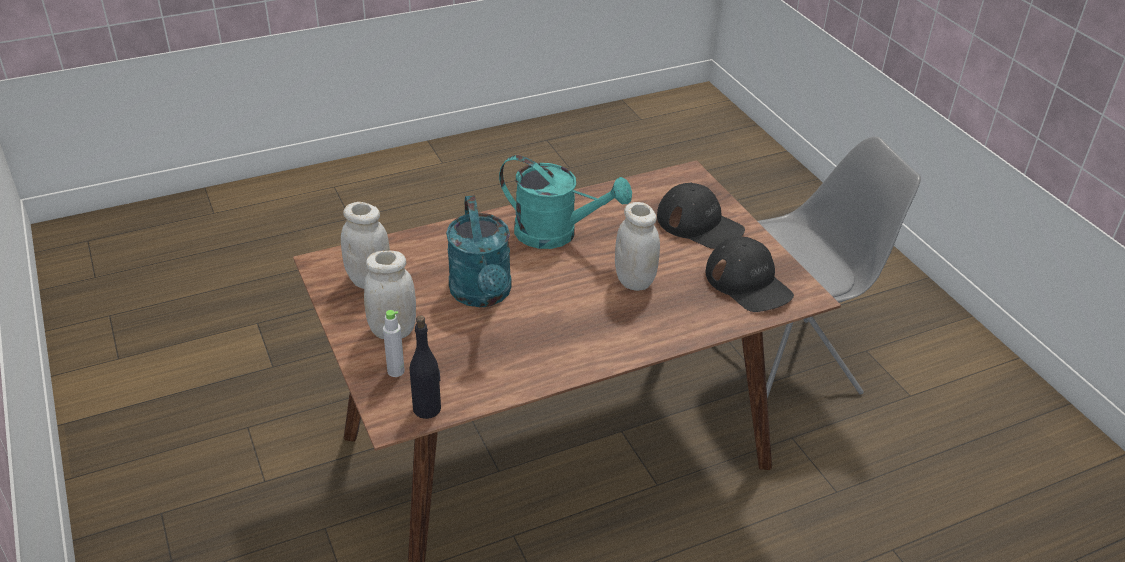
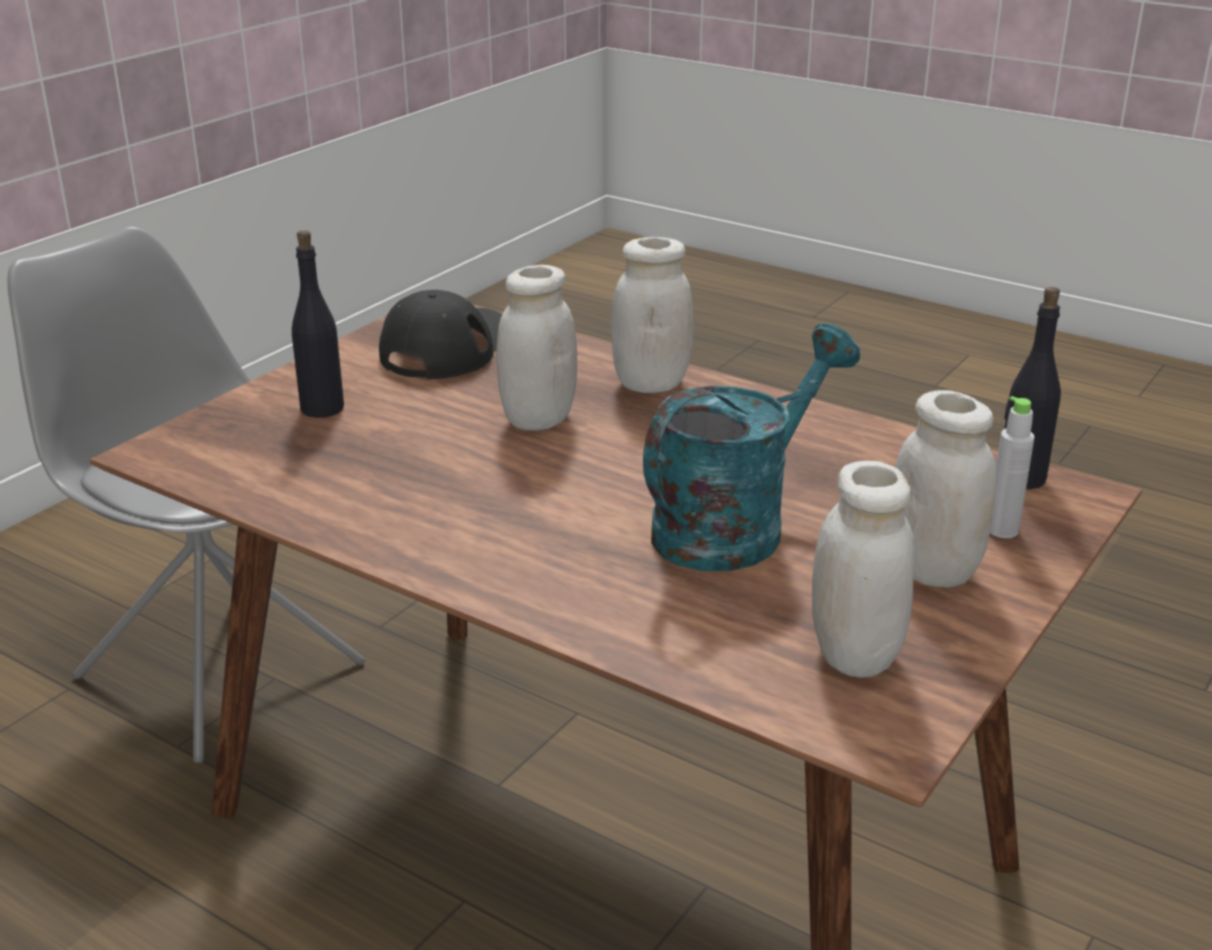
camera: 120 degrees left, 10 degrees down
turquoise watering can [499,155,632,249] -> none
black cap [657,183,745,249] -> black bottle [292,230,344,418]
none -> white jar [611,237,694,393]

